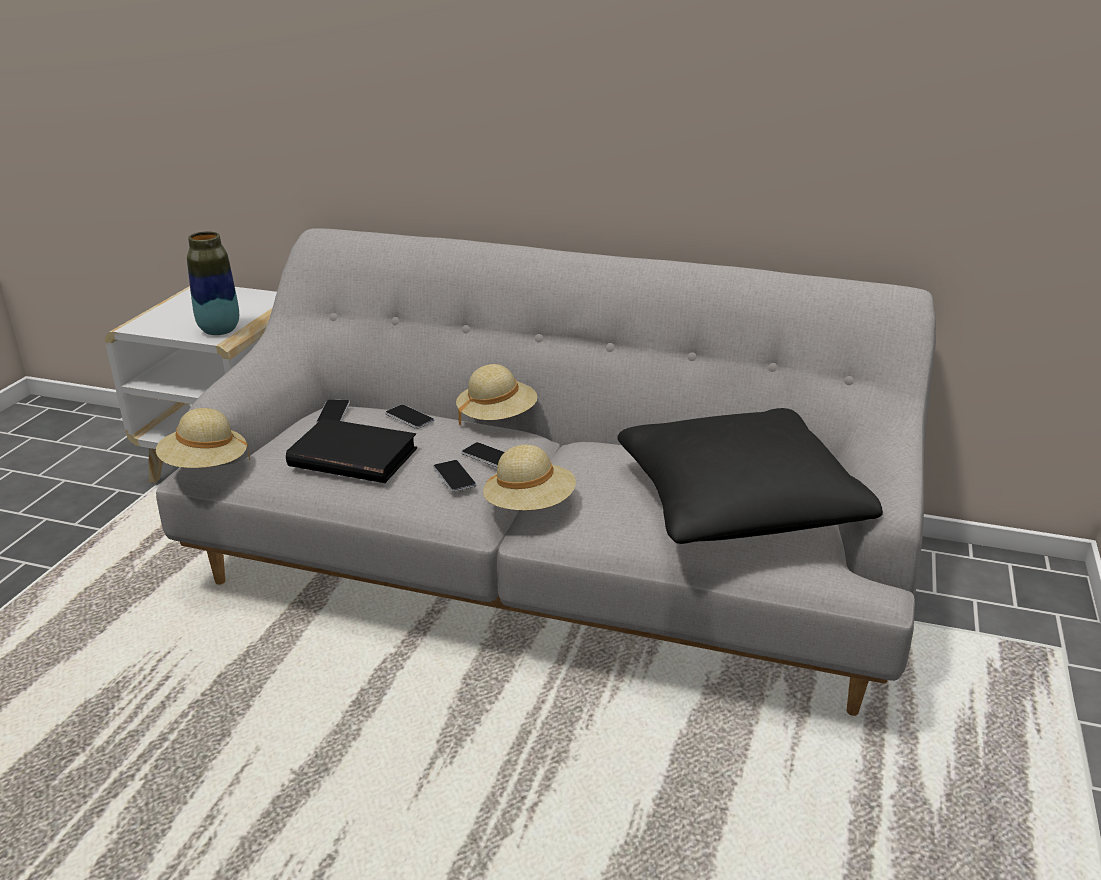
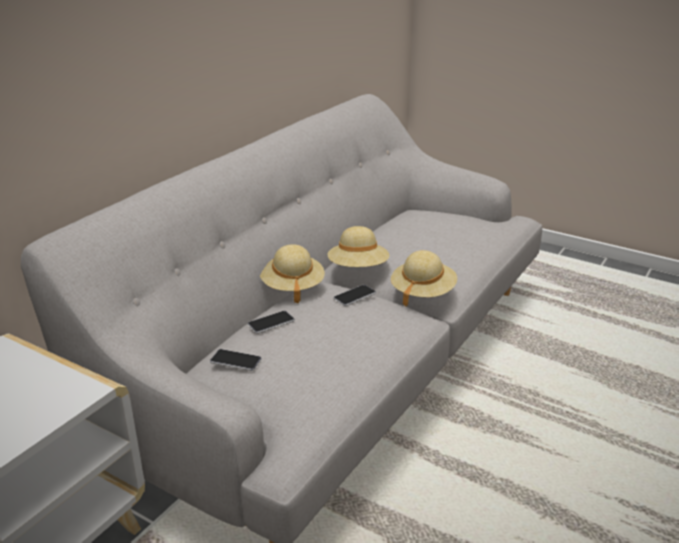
camera: 75 degrees left, 0 degrees up
beige hat [156,408,250,468] -> beige hat moved to [328,226,389,267]
vase [187,231,239,335] -> none
black book [286,418,417,483] -> none
phone [433,460,477,492] -> none
black pillow [617,408,883,544] -> none

